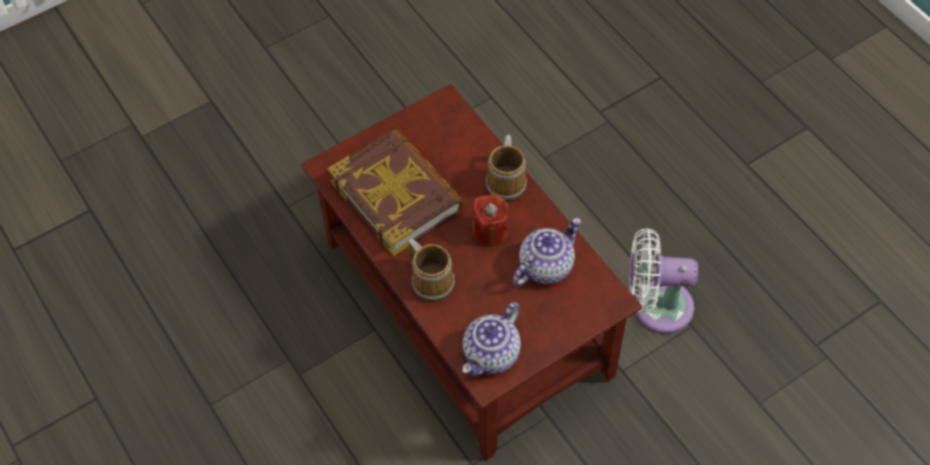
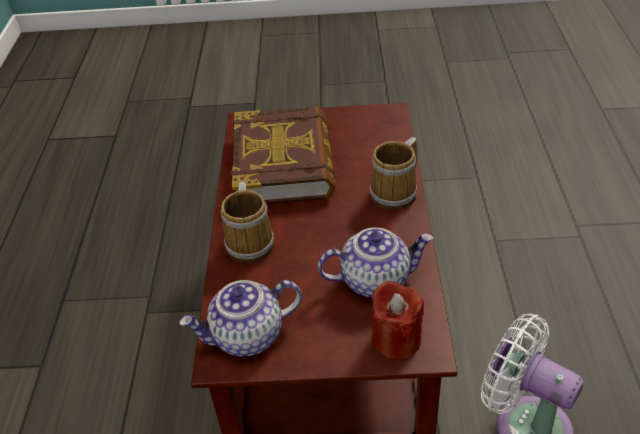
camera: 35 degrees right, 15 degrees down
red candle [472,194,508,247] -> red candle moved to [372,281,424,360]

